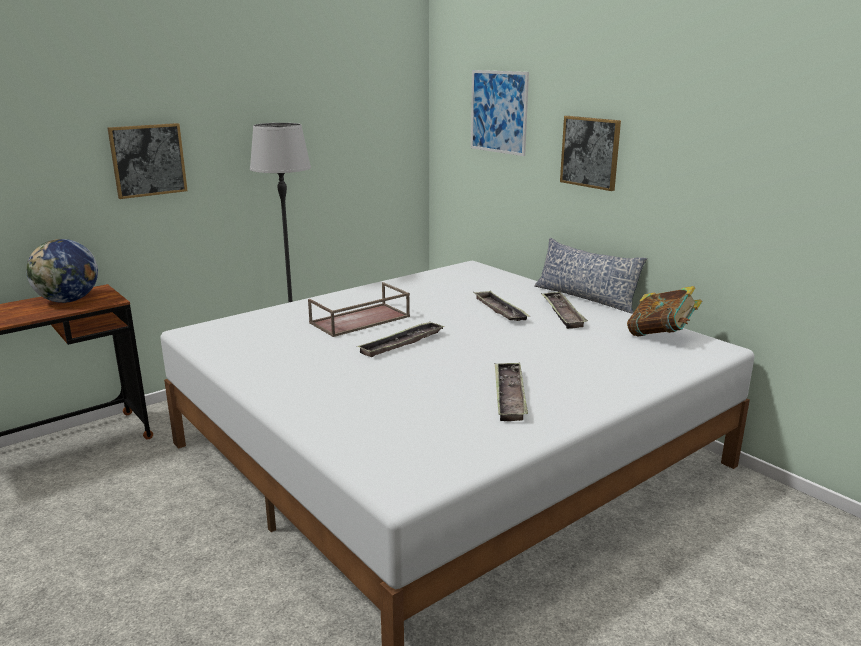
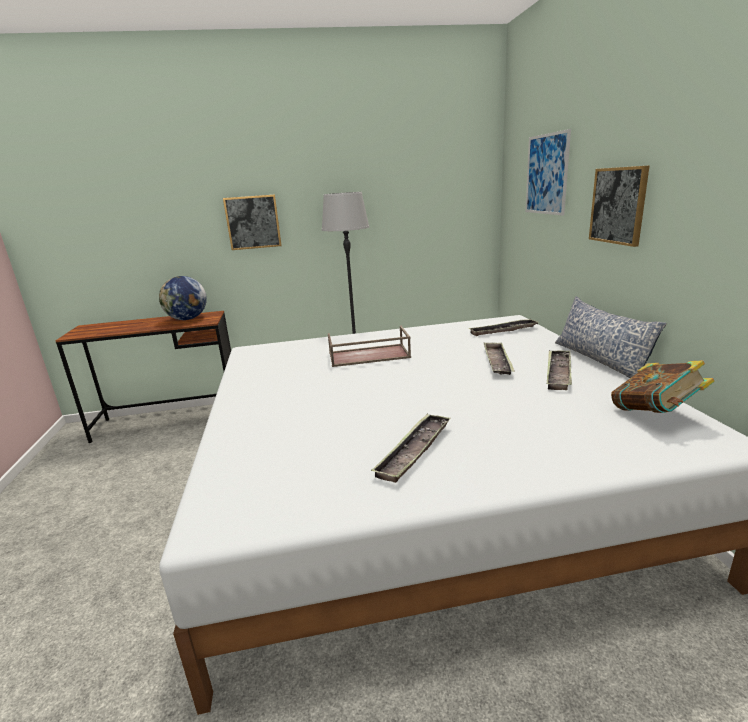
camera: 30 degrees right, 0 degrees up
tray [357,321,445,357] -> tray moved to [469,319,539,336]

